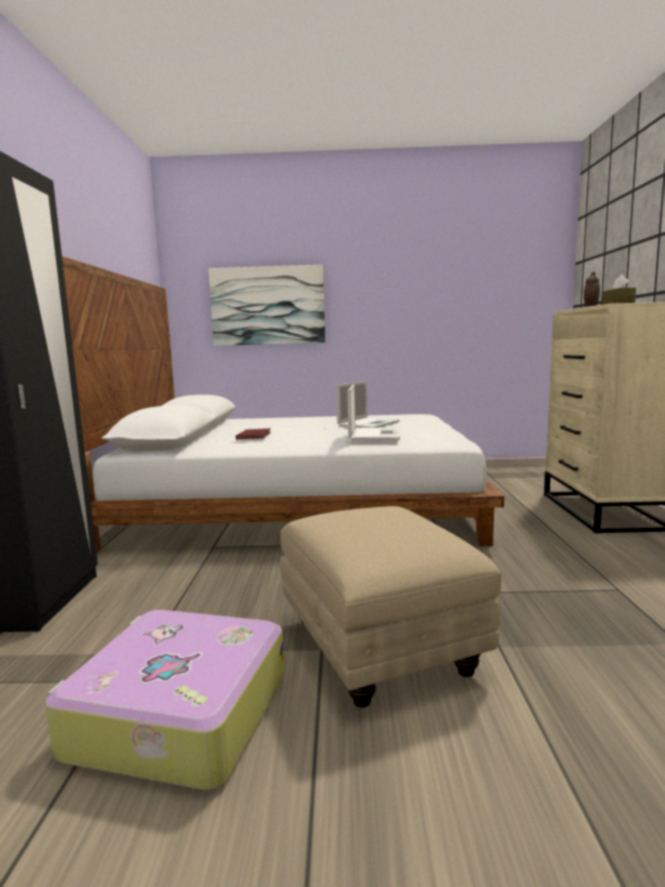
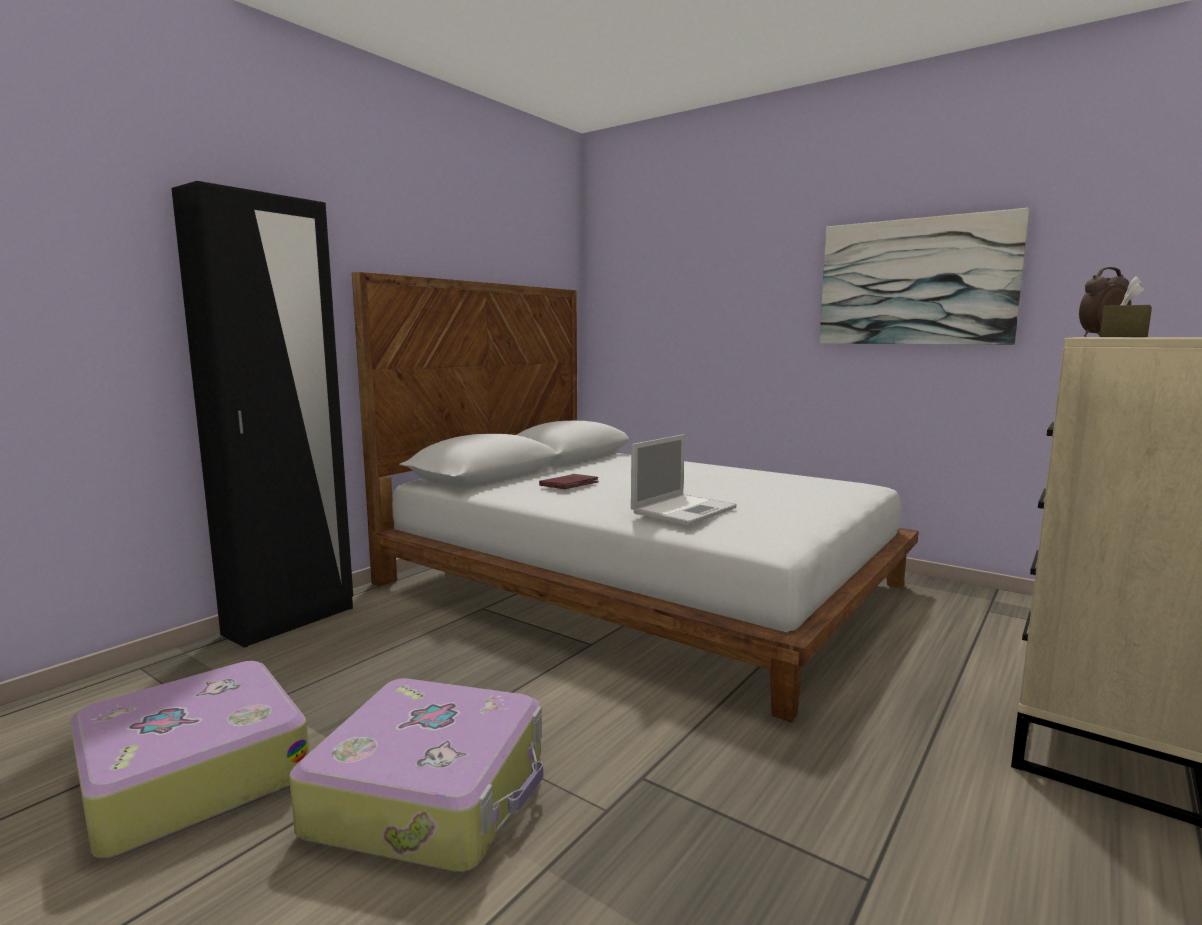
camera: 35 degrees right, 0 degrees up
picture [208,265,325,346] -> picture moved to [819,208,1030,345]
beige ottoman [280,506,501,708] -> suitcase [289,678,543,872]
laptop [336,381,399,428] -> none

